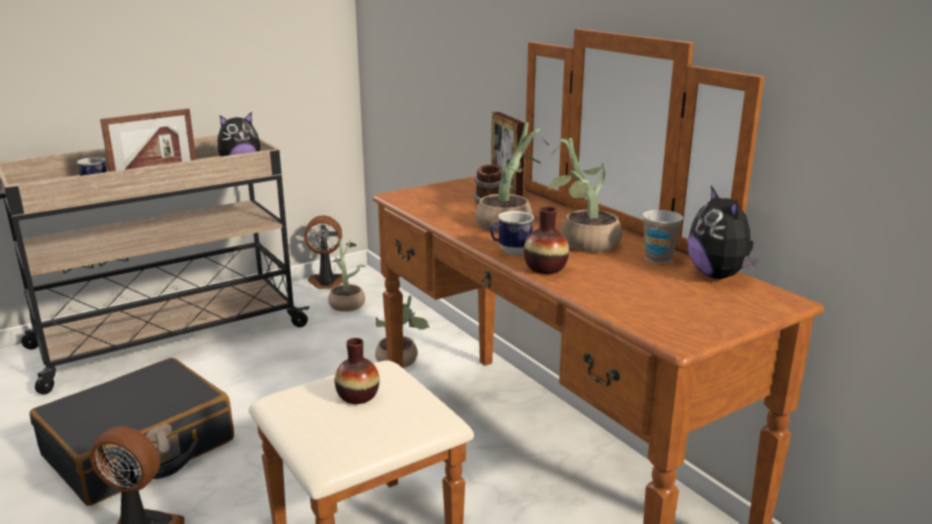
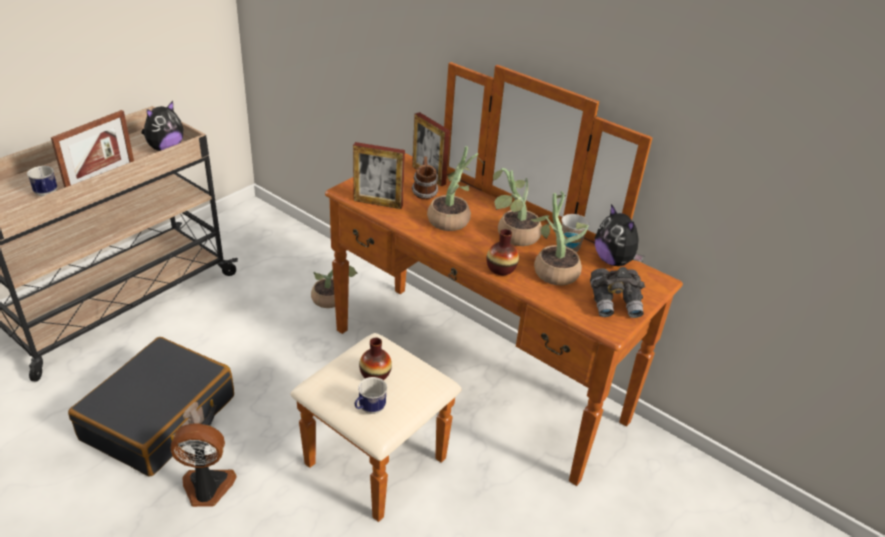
camera: 20 degrees left, 15 degrees up
fan [304,215,343,289] -> none
potted plant [328,239,366,312] -> potted plant moved to [530,191,589,285]
mug [491,211,534,255] -> mug moved to [355,377,387,414]
none -> picture frame [353,142,405,209]
none -> grey binoculars [590,267,645,318]

